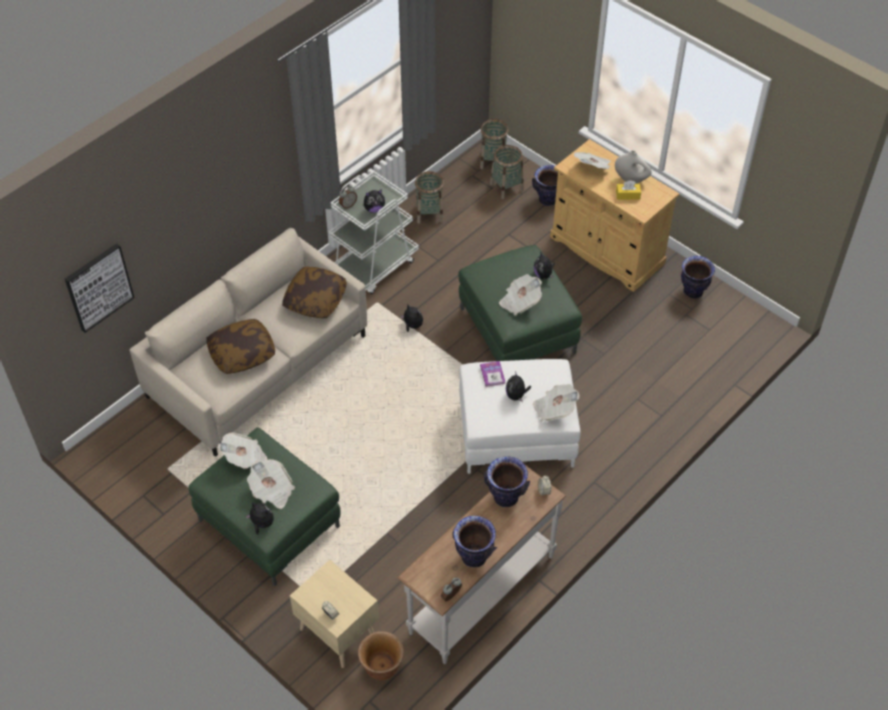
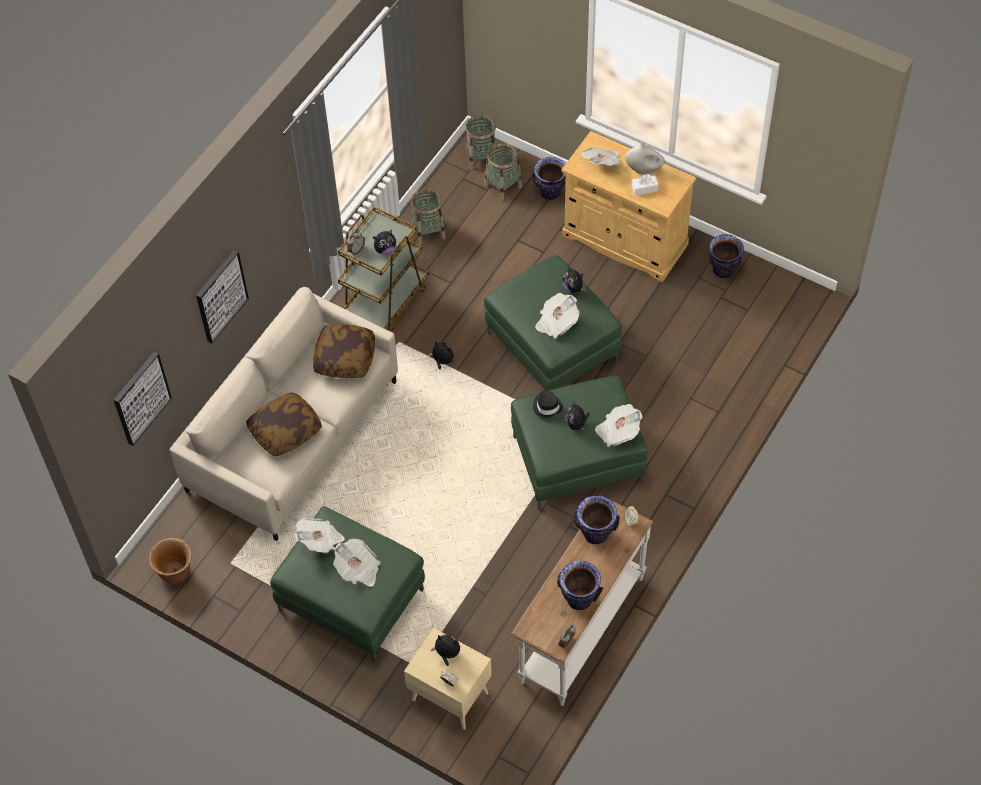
camera: 10 degrees left, 5 degrees up
plush toy [245,501,274,535] -> plush toy moved to [431,634,460,666]
white cart [329,171,419,294] -> brown cart [338,207,429,332]
brown planter [358,631,404,680] -> brown planter moved to [149,538,192,584]
white ottoman [459,359,580,474] -> green ottoman [511,376,648,510]
book [480,361,505,387] -> black hat [533,390,563,417]
yellow tissue box [616,180,641,200] -> white tissue box [631,174,659,196]
none -> picture [196,250,249,343]

